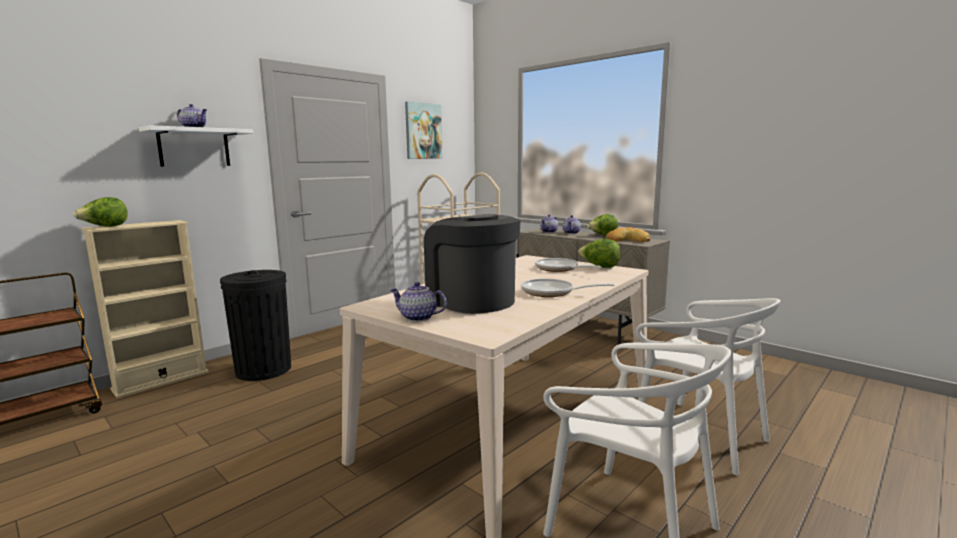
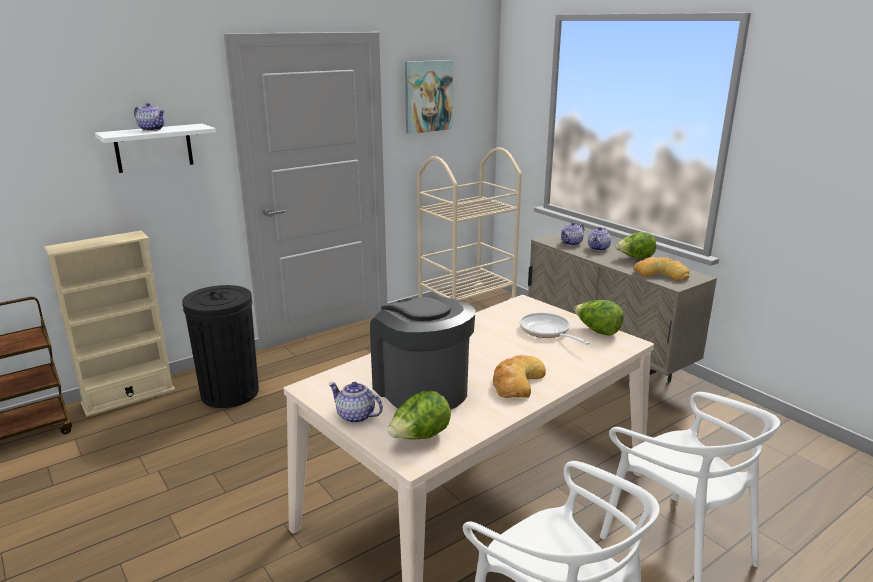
camera: 10 degrees right, 10 degrees up
lettuce [73,197,128,227] -> lettuce moved to [388,390,451,439]
frying pan [521,278,614,297] -> bread [493,355,546,398]

